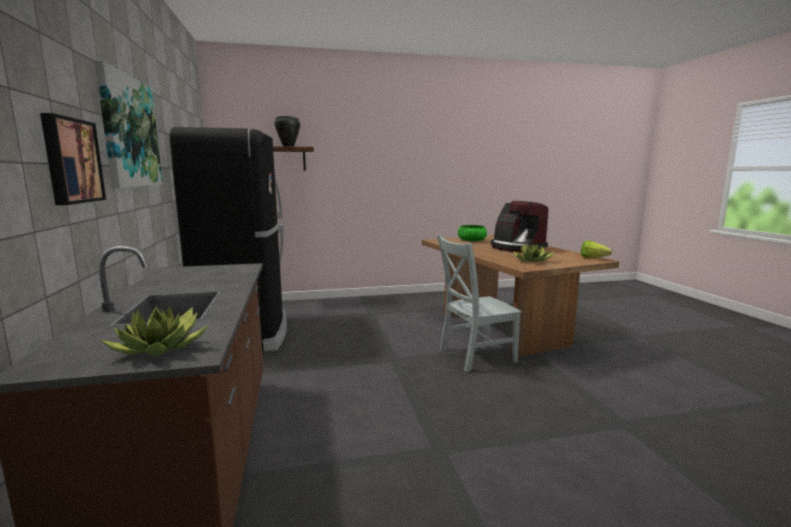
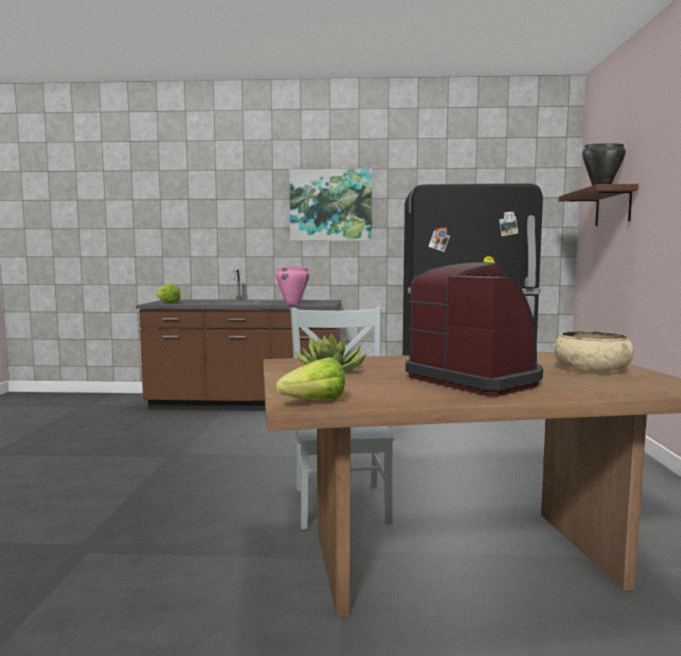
camera: 105 degrees right, 5 degrees down
picture [40,113,106,205] -> none
potted plant [101,306,209,355] -> lettuce [156,284,181,303]
green bowl [458,225,487,241] -> beige bowl [555,331,633,373]
coffee machine [491,201,548,252] -> coffee machine turned 75 degrees clockwise [406,262,543,396]
none -> pink cooking pot [276,266,309,305]

